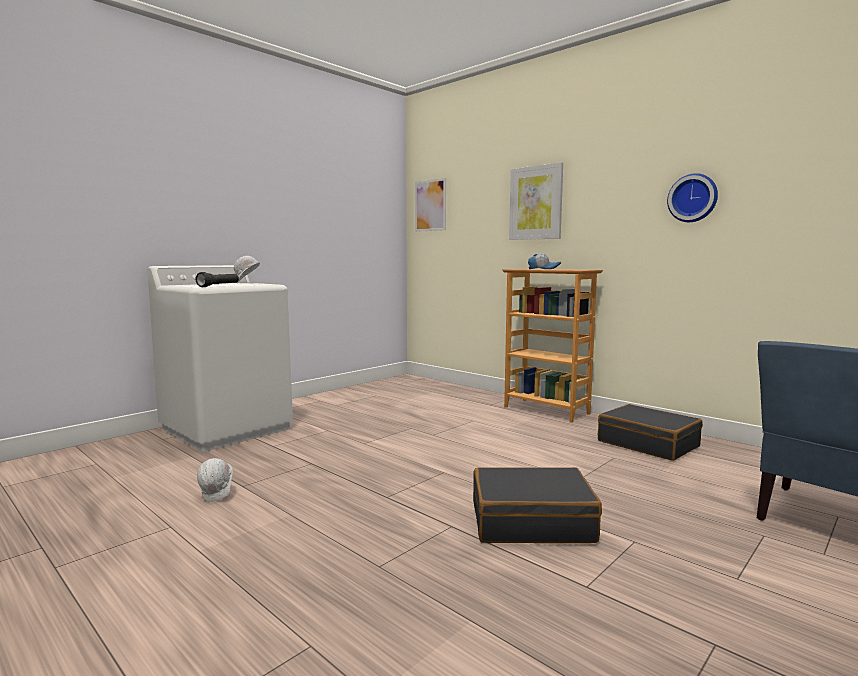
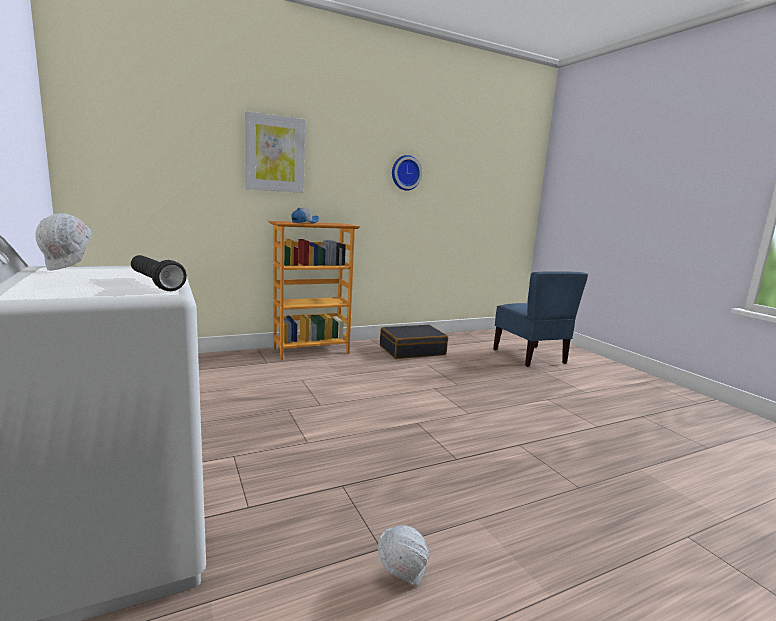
camera: 70 degrees left, 5 degrees up
picture [415,178,446,232] -> none
black suitcase [473,467,602,543] -> none

